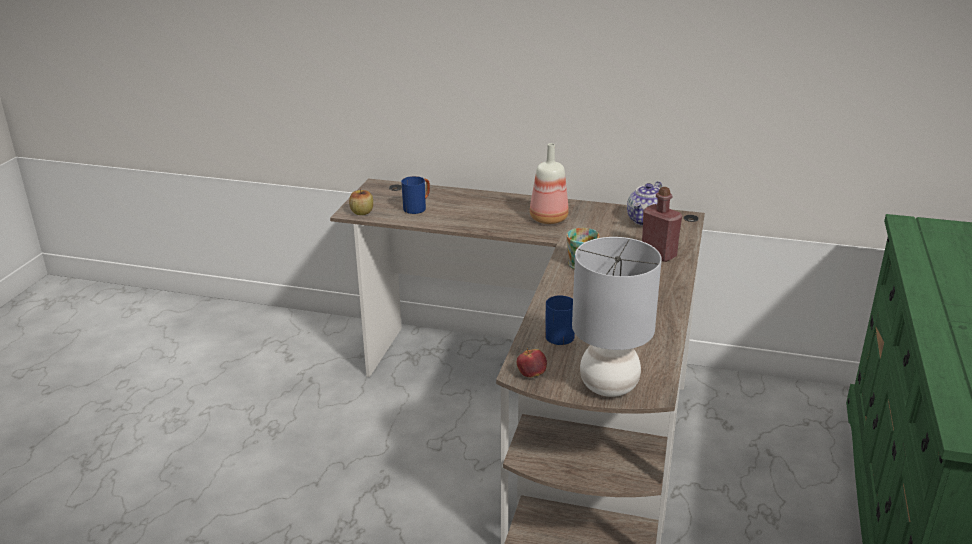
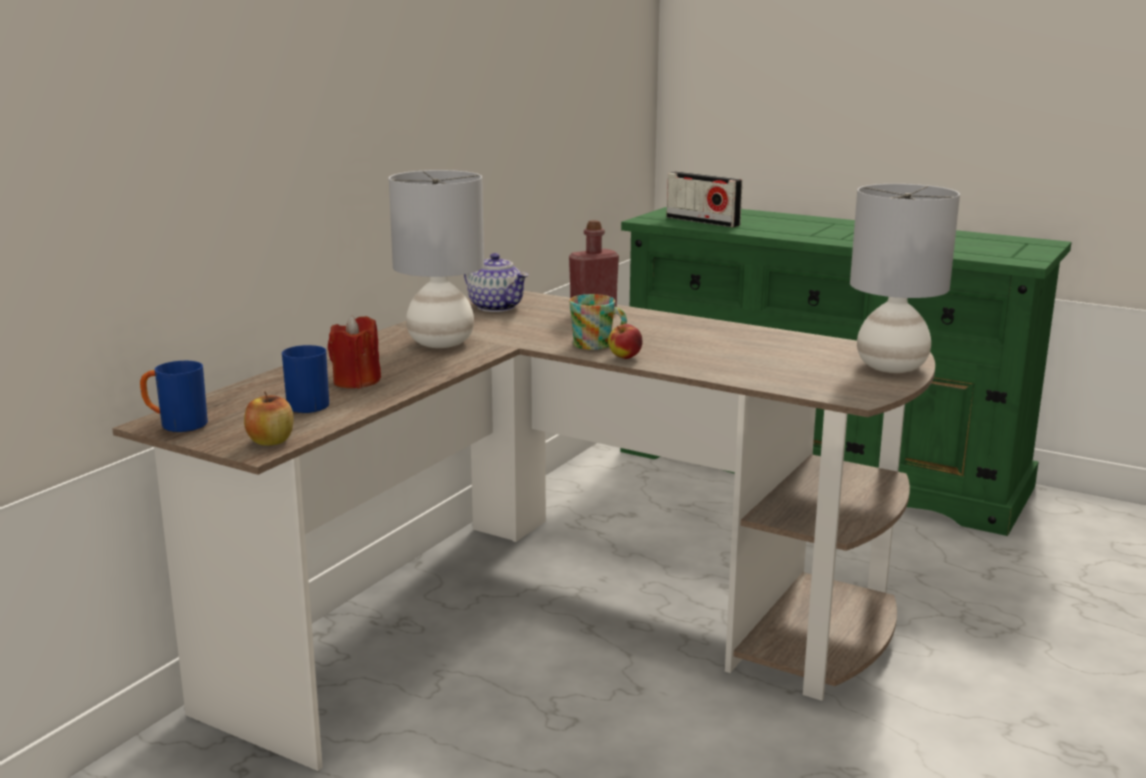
camera: 75 degrees left, 10 degrees down
apple [517,348,547,377] -> apple moved to [608,324,642,359]
bottle [530,143,569,224] -> grey table lamp [389,170,484,348]
blue mug [545,295,575,345] -> blue mug moved to [140,361,208,432]
none -> red candle [328,315,381,389]
none -> radio [667,171,742,227]

